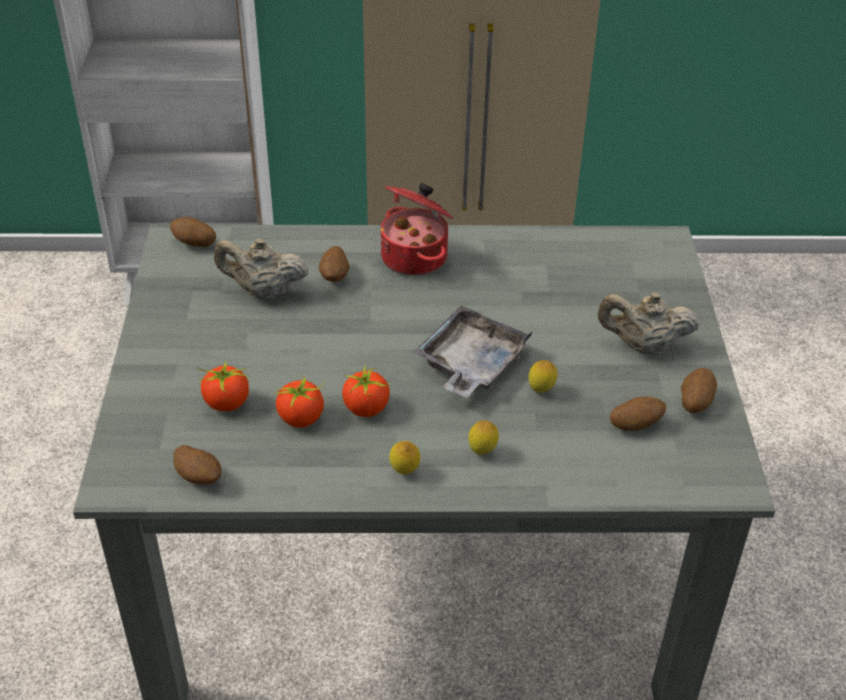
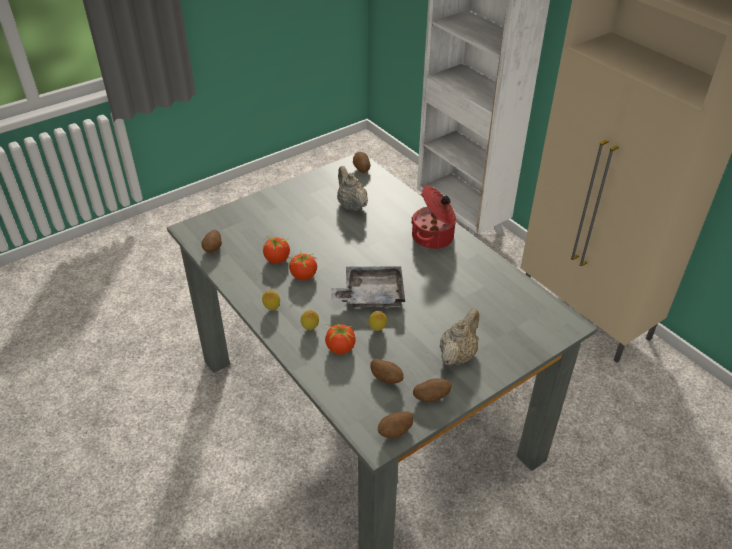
camera: 55 degrees right, 0 degrees up
tomato [197,360,249,411] -> tomato moved to [324,317,356,355]
potato [319,246,350,282] -> potato moved to [378,411,414,438]
beige teapot [597,292,700,355] -> beige teapot turned 60 degrees clockwise [440,309,479,365]

